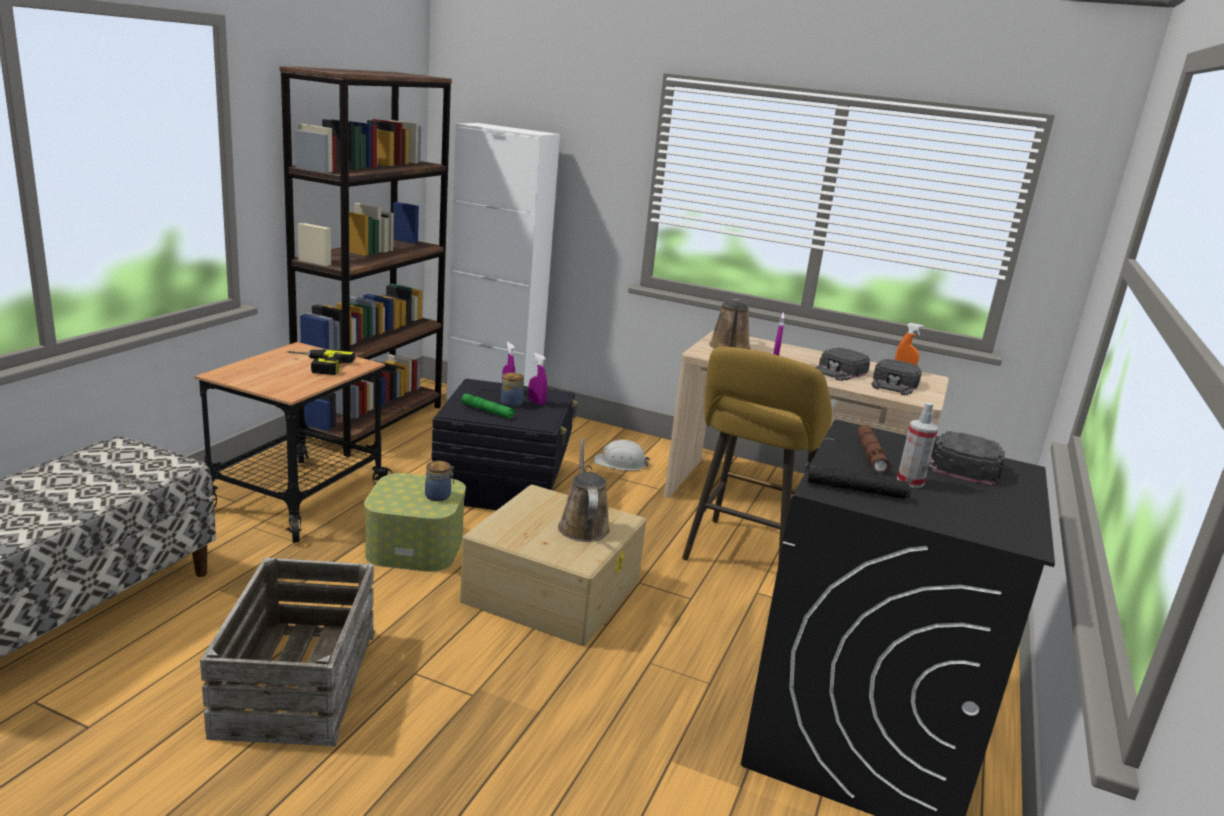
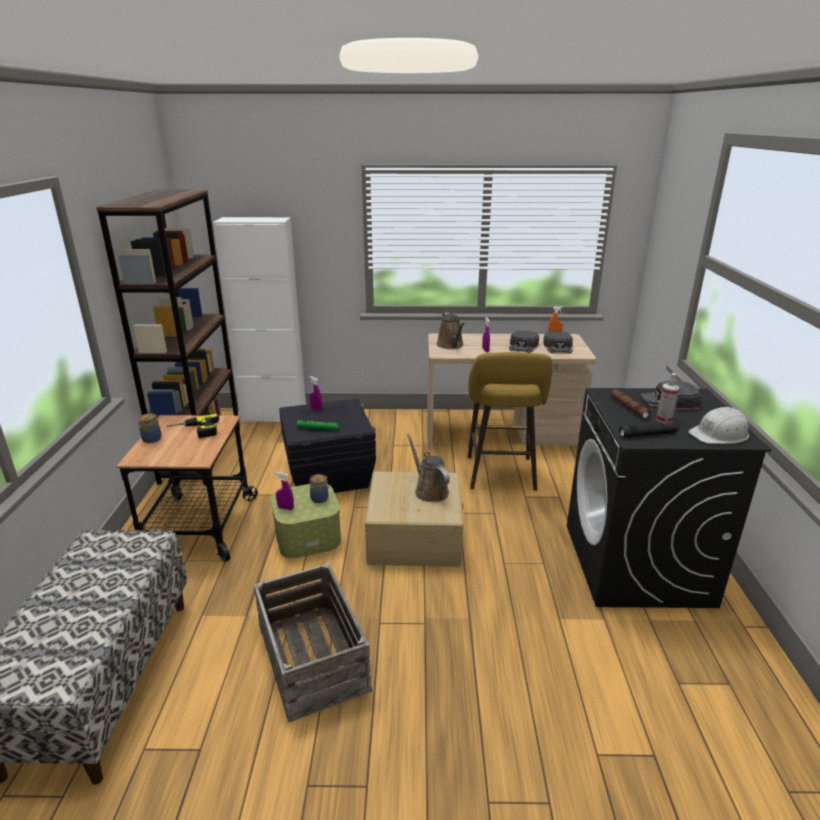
camera: 20 degrees left, 5 degrees up
jar [501,372,524,407] -> jar moved to [137,414,161,443]
purple spray bottle [529,353,547,405] -> purple spray bottle moved to [275,472,294,510]
white hard hat [594,440,650,471] -> white hard hat moved to [688,407,749,444]

